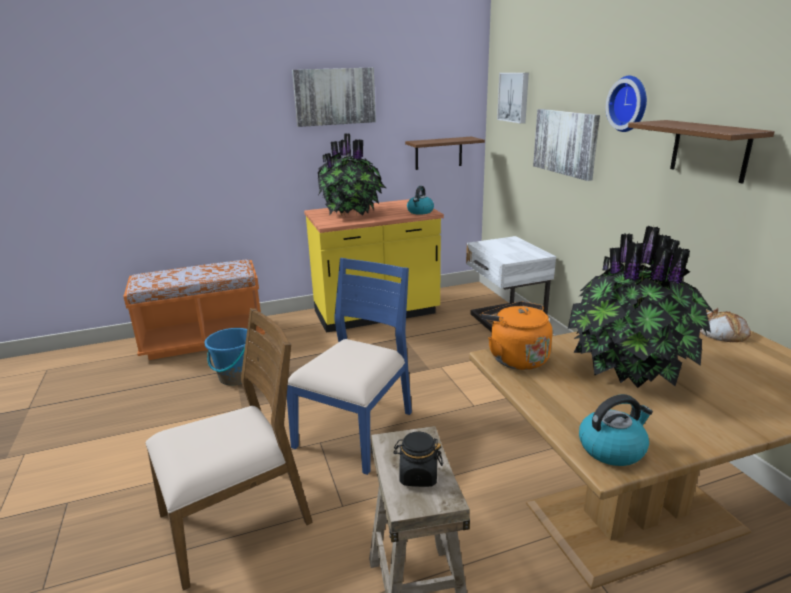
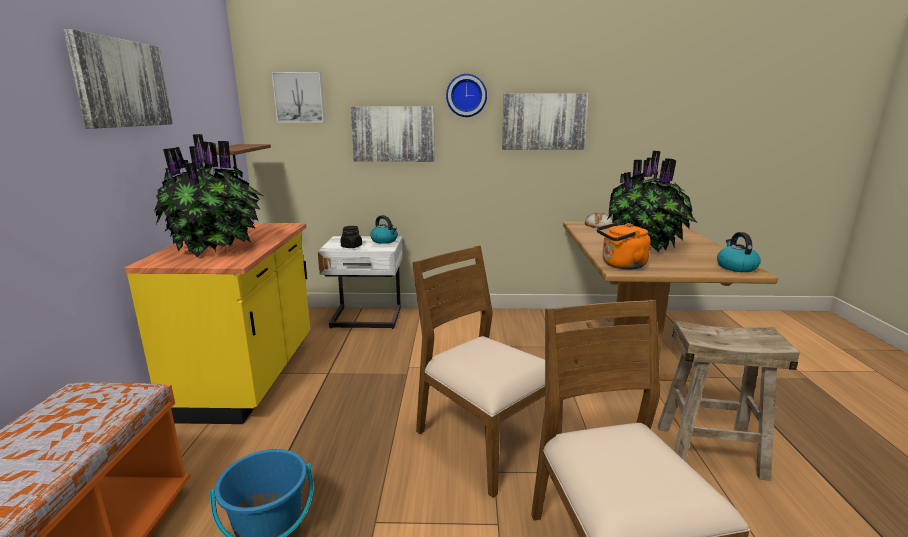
camera: 70 degrees left, 5 degrees down
blue chair [287,258,412,475] -> brown chair [412,246,563,498]
black jar [393,432,443,487] -> black jar moved to [340,226,362,248]
kettle [407,186,434,214] -> kettle moved to [370,215,398,244]
shelf [628,120,775,183] -> picture [502,94,589,150]

